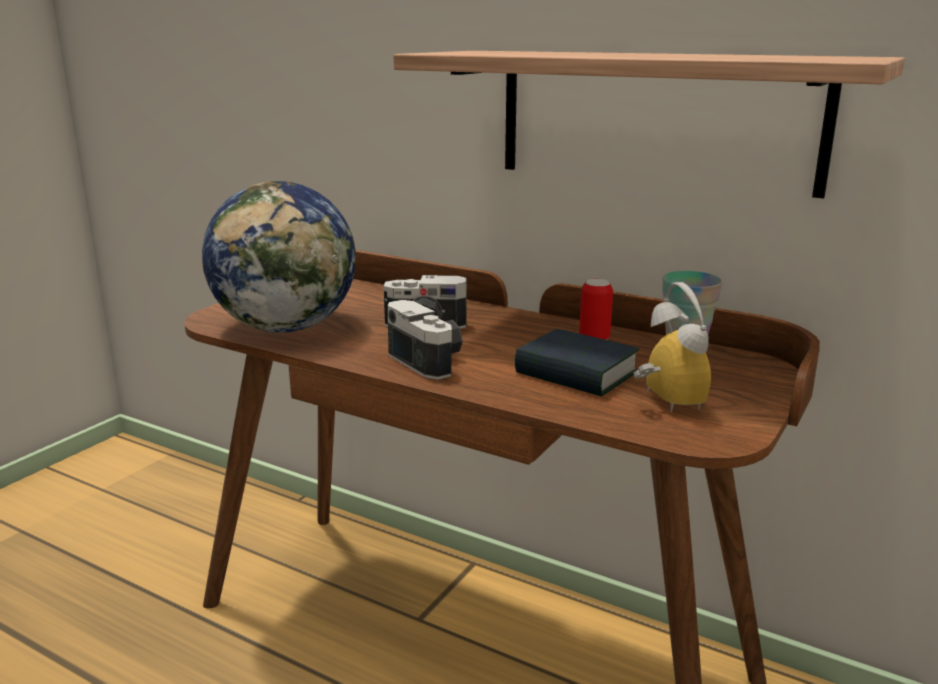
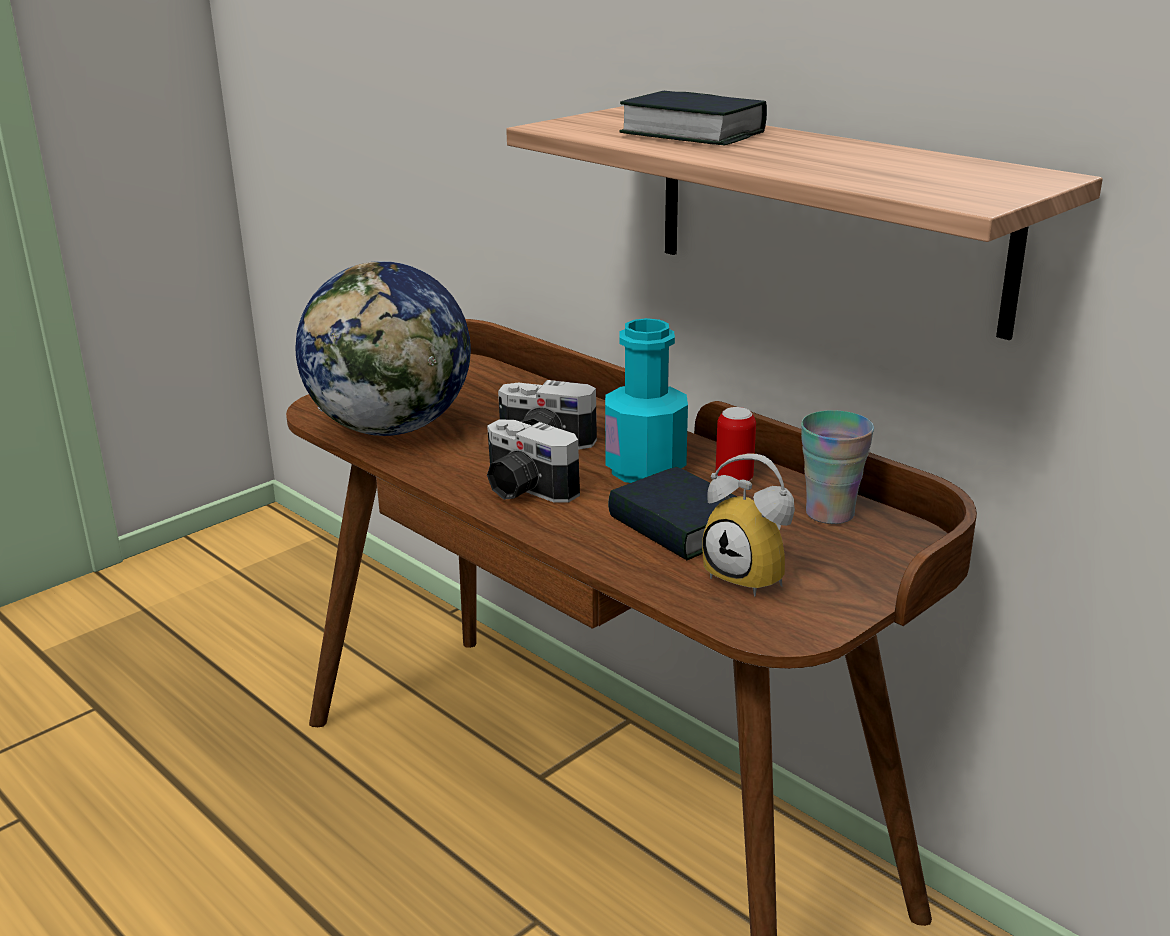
camera: 15 degrees right, 5 degrees up
camera [388,300,463,380] -> camera turned 150 degrees clockwise [487,419,580,503]
alarm clock [633,282,711,412] -> alarm clock turned 135 degrees clockwise [702,453,795,597]
none -> turquoise bottle [605,318,688,483]
none -> book [620,91,767,146]

